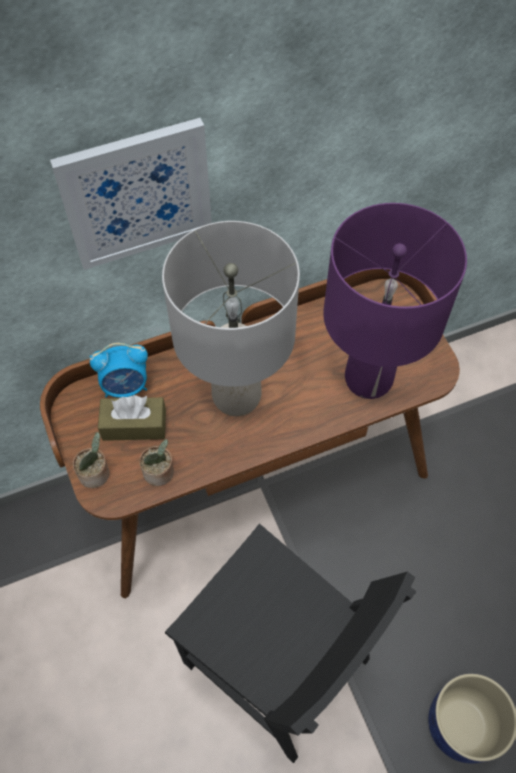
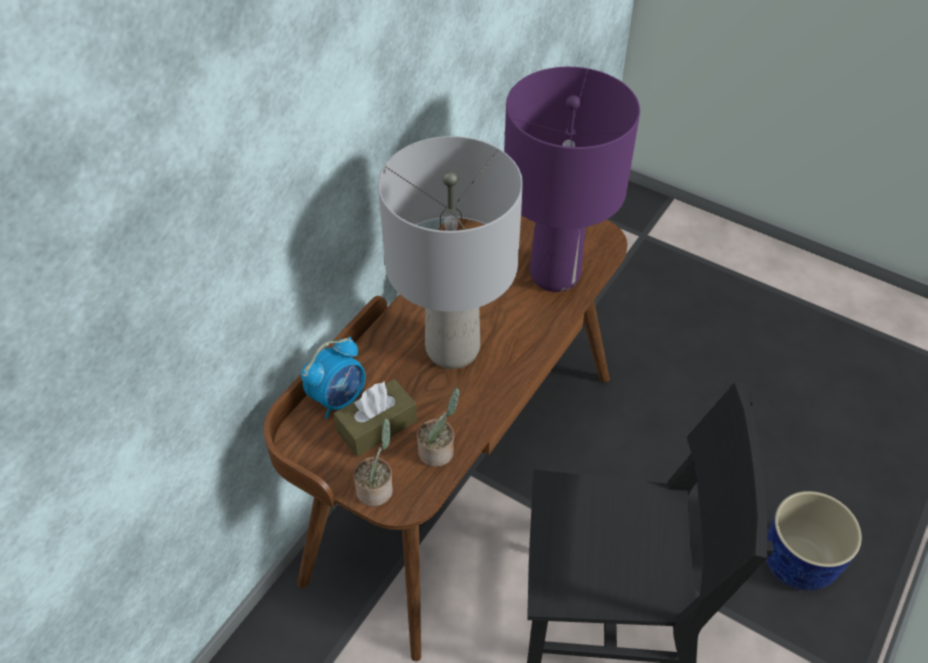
camera: 35 degrees left, 10 degrees down
picture [50,118,212,270] -> none

